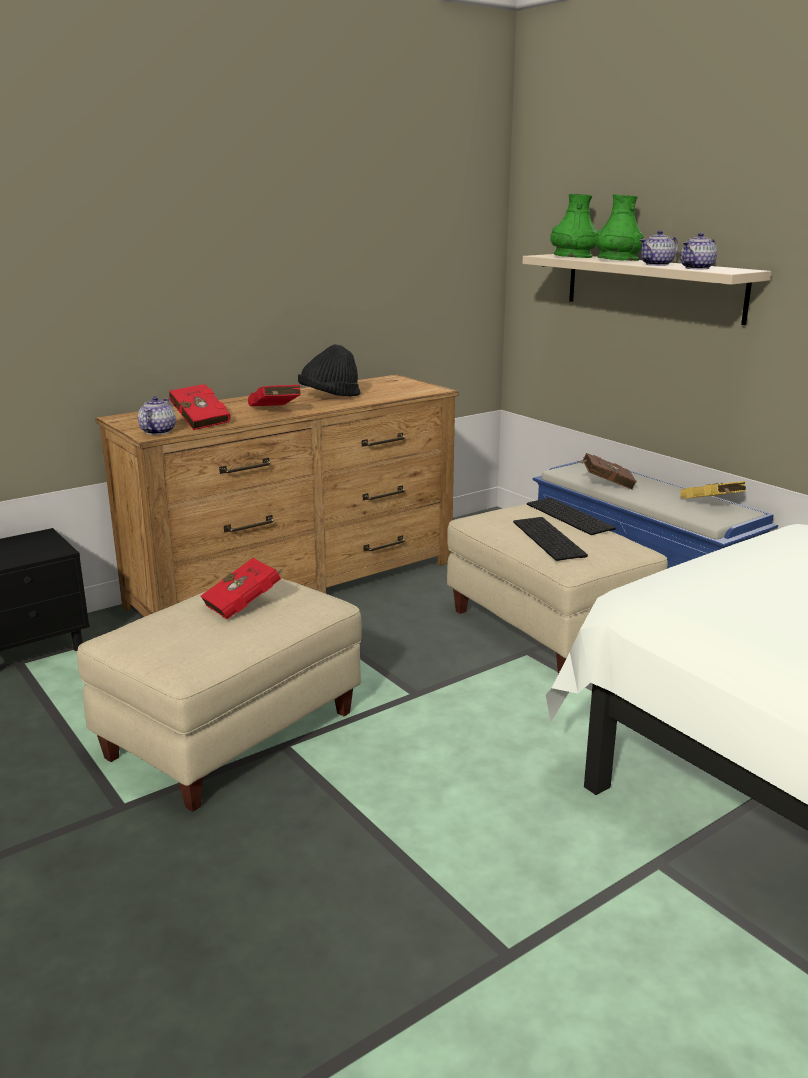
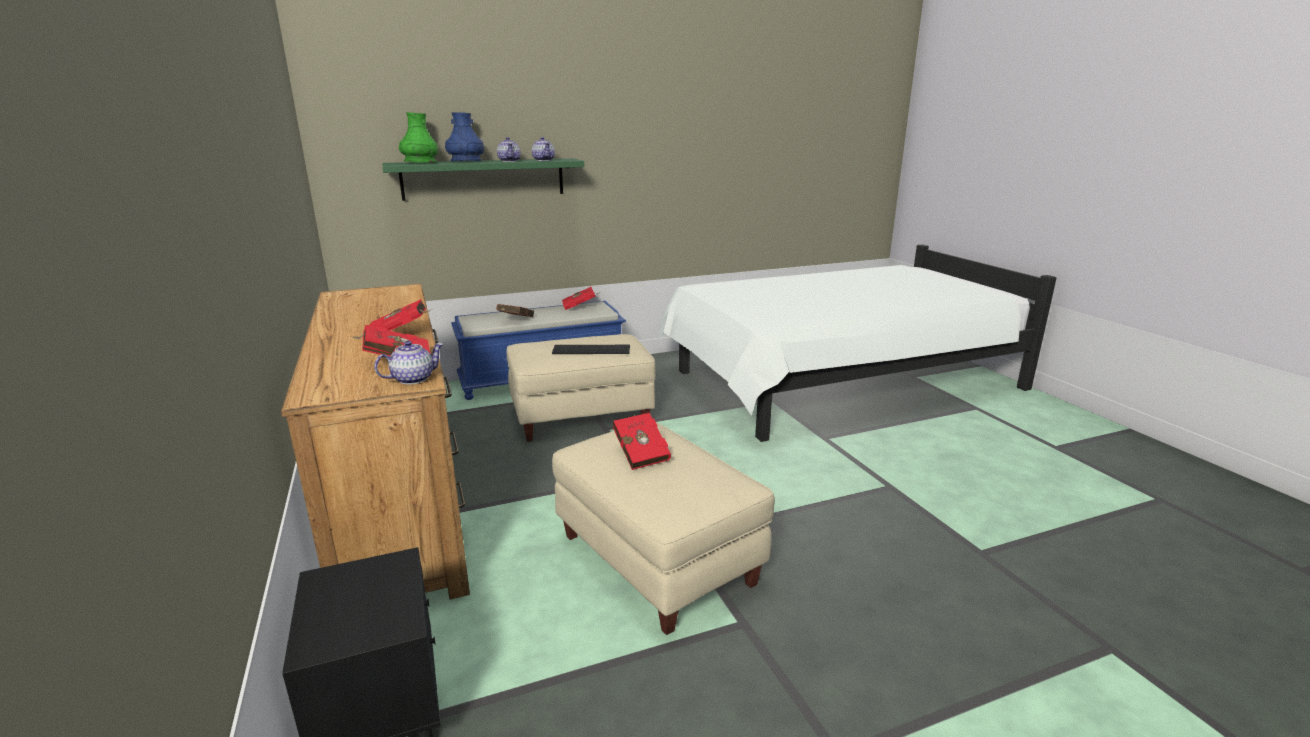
camera: 75 degrees left, 0 degrees up
teapot [138,396,176,435] -> teapot turned 120 degrees clockwise [374,341,444,385]
black hat [298,344,361,396] -> none
beige shelf [522,254,771,325] -> green shelf [382,158,584,201]
keyboard [527,497,616,535] -> none
green vase [594,194,644,261] -> blue vase [445,112,484,161]
yellow book [680,481,746,499] -> red book [562,287,601,310]

